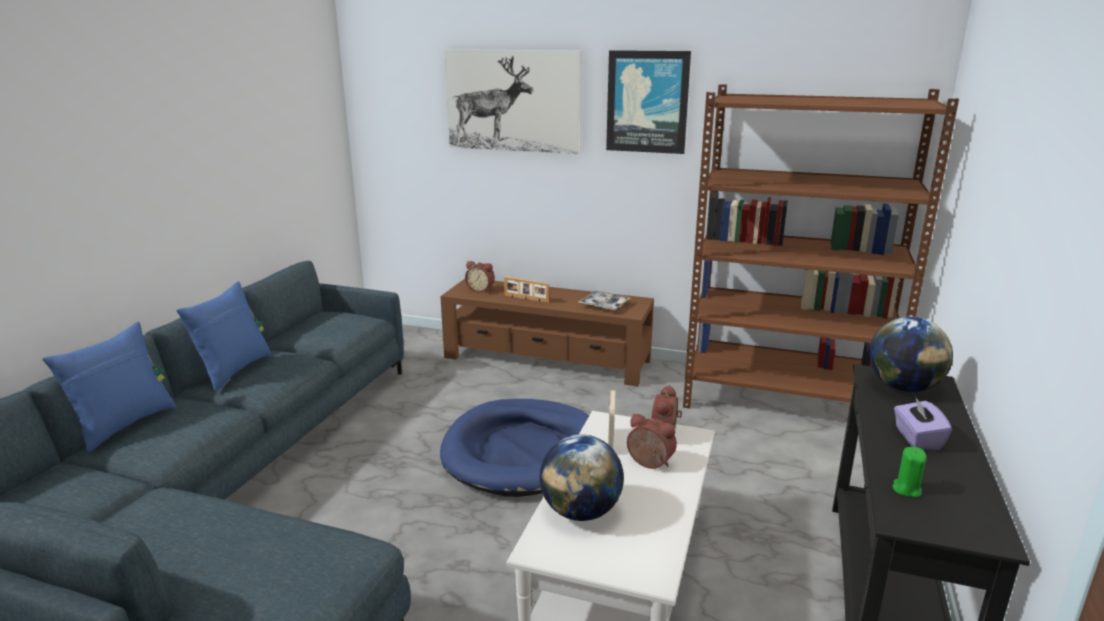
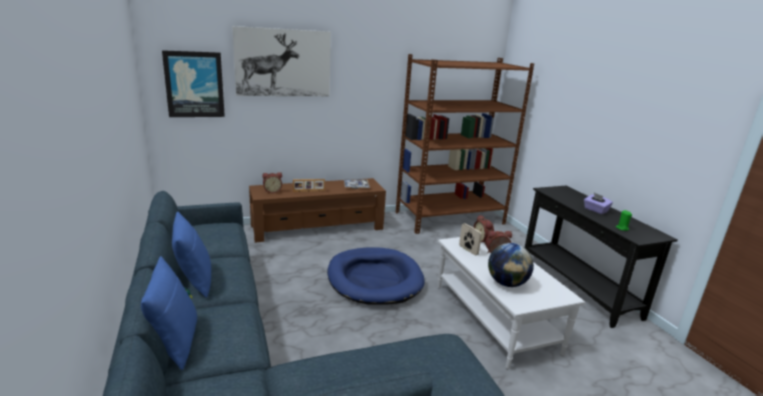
camera: 40 degrees left, 0 degrees up
picture [606,50,691,154] -> picture moved to [162,50,225,117]
globe [869,316,953,392] -> none

